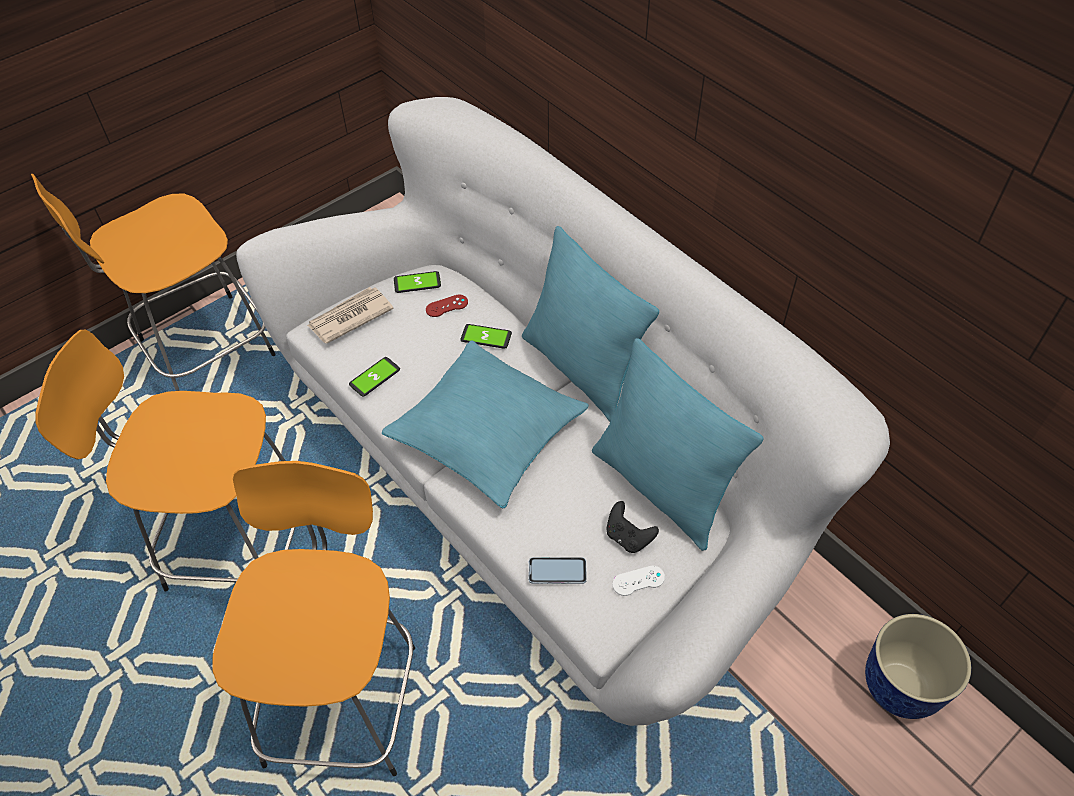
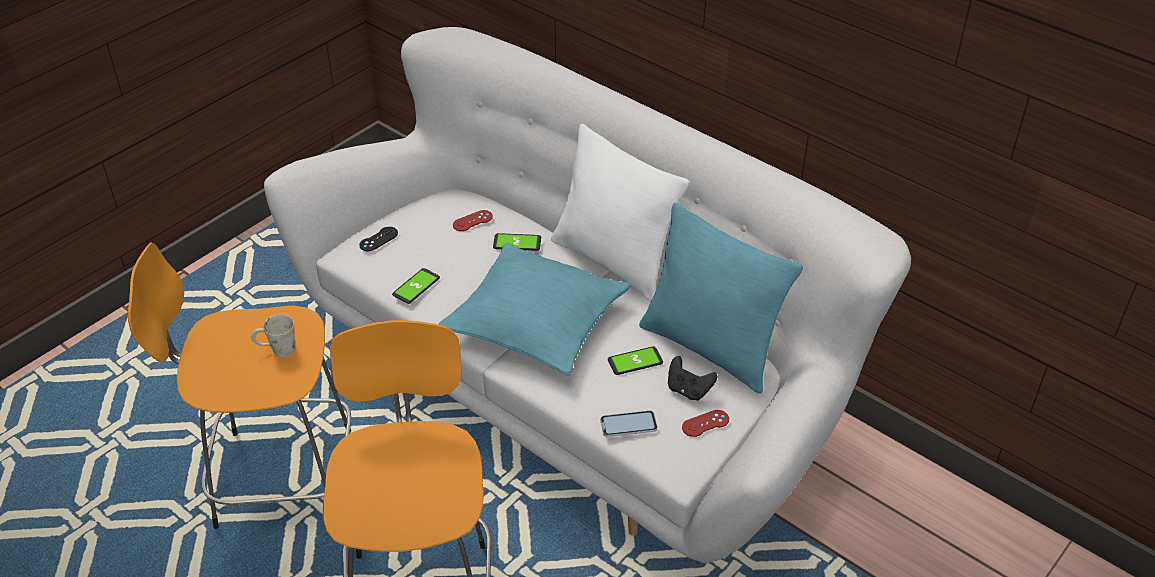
camera: 10 degrees left, 10 degrees down
orange stool [31,174,276,391] -> none
newspaper [307,287,394,344] -> black game controller [359,227,398,251]
phone [394,271,441,293] -> phone moved to [608,346,663,375]
turquoise pillow [522,226,659,422] -> white pillow [551,124,690,301]
white game controller [612,566,665,596] -> red game controller [682,410,729,437]
planter [865,614,971,719] -> none
none -> white mug [251,314,295,357]

